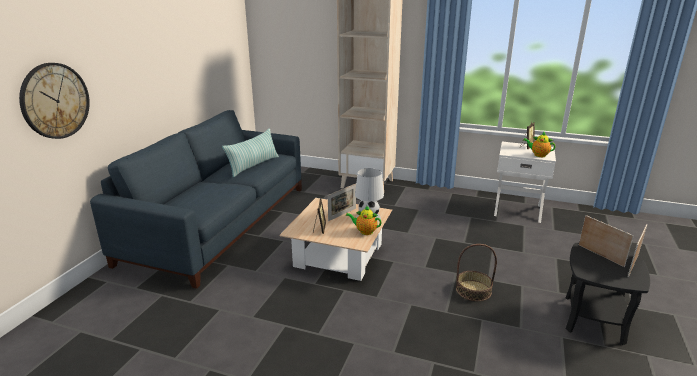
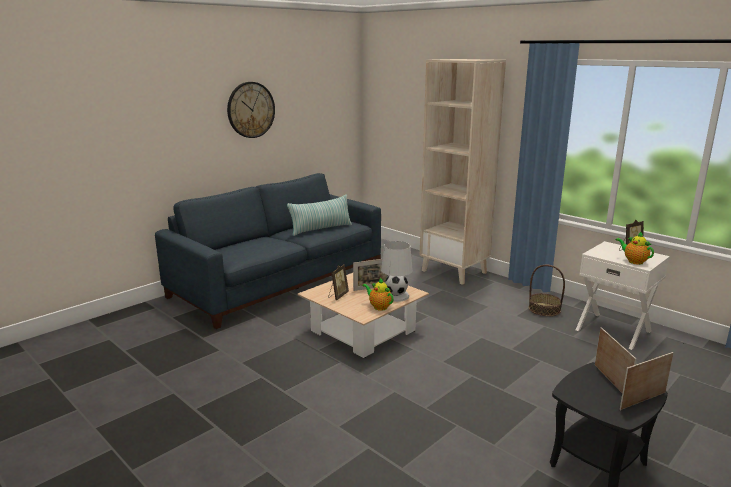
camera: 25 degrees right, 5 degrees down
wall clock [19,63,90,139] -> wall clock moved to [227,82,275,138]
basket [456,244,497,301] -> basket moved to [529,265,565,316]

